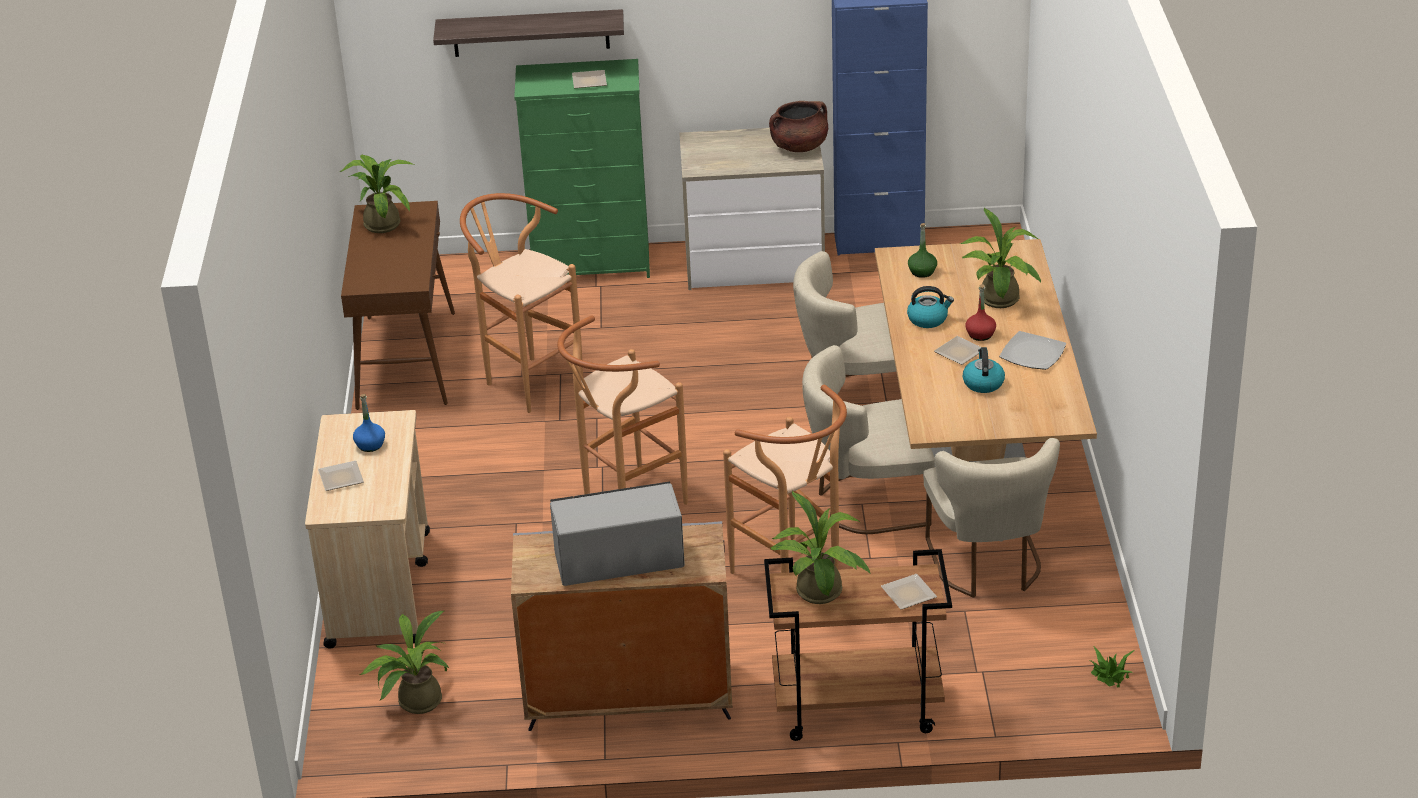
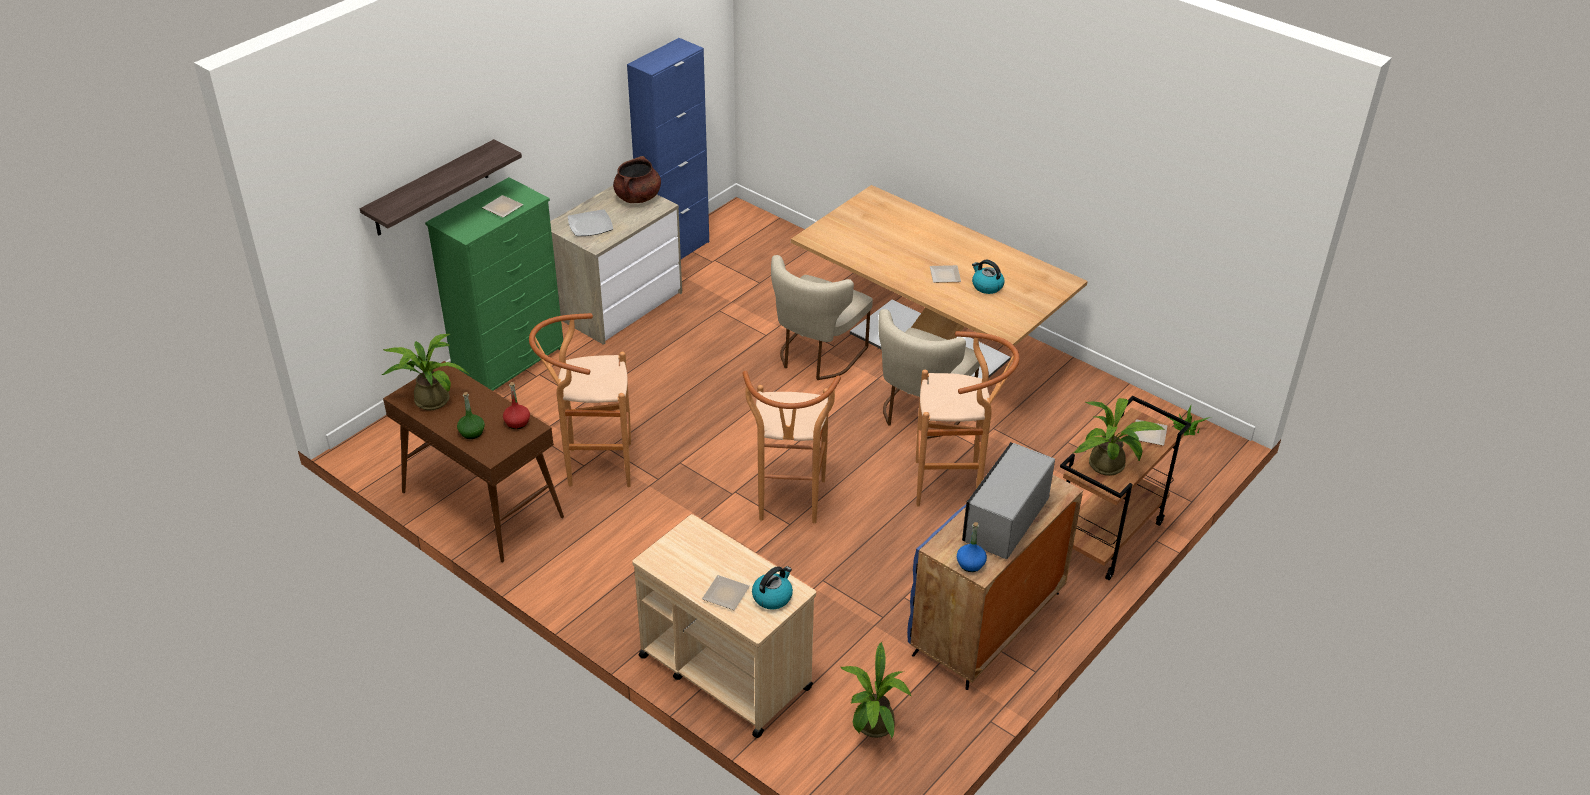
camera: 50 degrees left, 5 degrees up
blue bottle [353,394,385,452] -> blue bottle moved to [957,522,987,572]
grey cabinet [511,521,733,731] -> blue cabinet [907,475,1083,690]
kettle [907,286,954,328] -> kettle moved to [752,566,793,610]
green bottle [908,223,937,278] -> green bottle moved to [457,392,485,439]
beige chair [923,438,1060,598] -> none
potted plant [960,207,1041,308] -> none
red bottle [966,284,996,341] -> red bottle moved to [503,382,530,429]
plate [999,331,1066,370] -> plate moved to [568,209,613,236]

